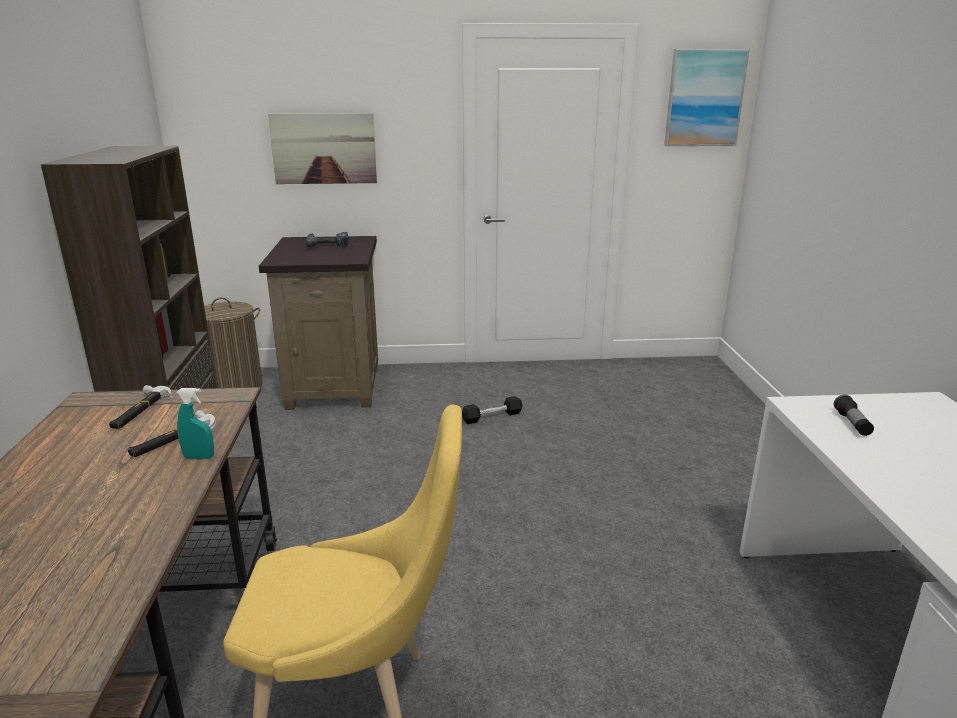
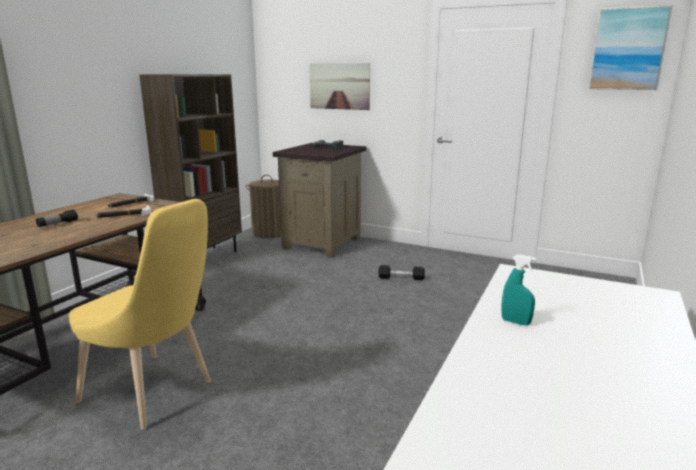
camera: 30 degrees right, 5 degrees down
turquoise spray bottle [176,388,214,459] -> turquoise spray bottle moved to [501,254,536,325]
flashlight [834,395,874,436] -> flashlight moved to [36,209,78,227]

